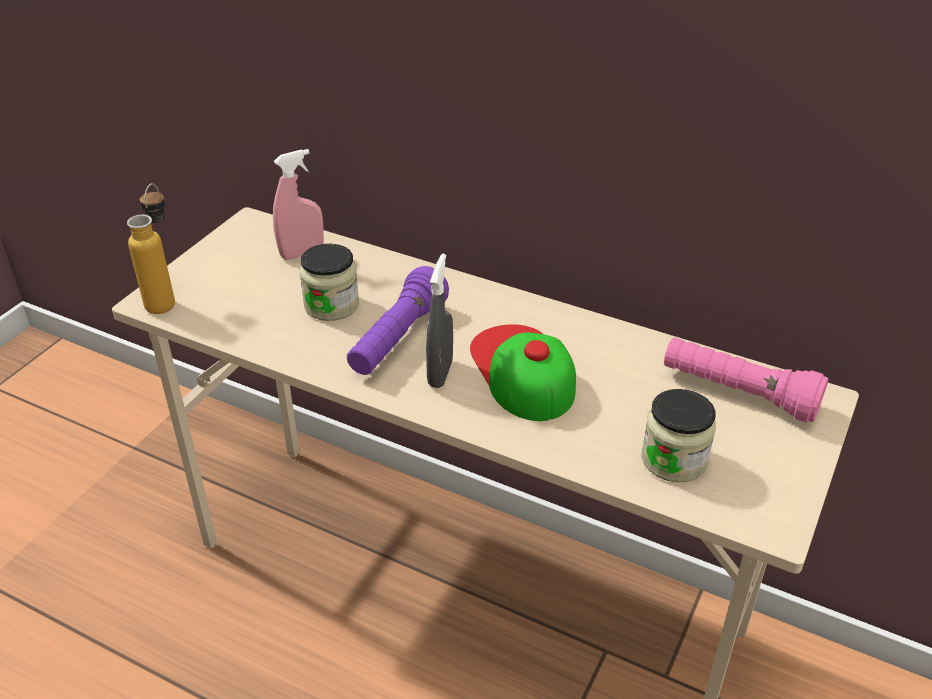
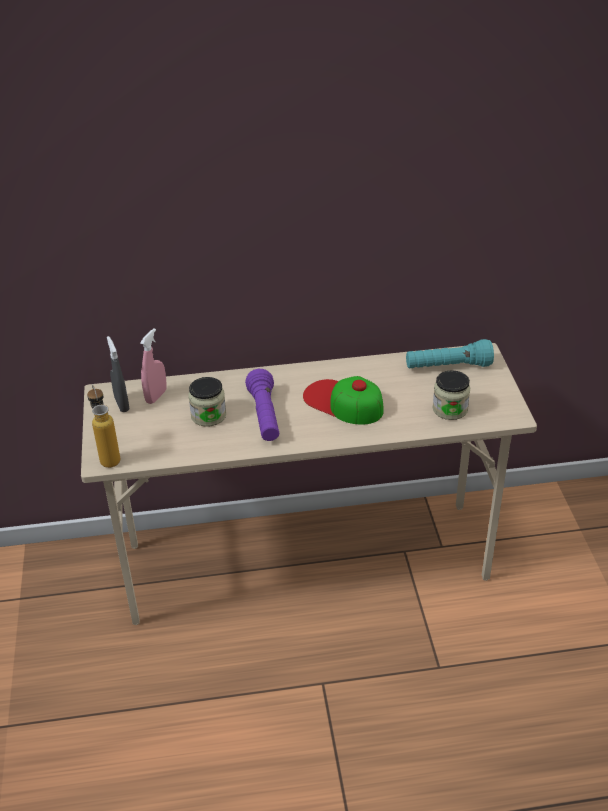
camera: 35 degrees left, 0 degrees up
grey spray bottle [426,254,453,388] -> grey spray bottle moved to [107,336,130,412]
pink flashlight [664,337,828,423] -> turquoise flashlight [406,339,494,368]

